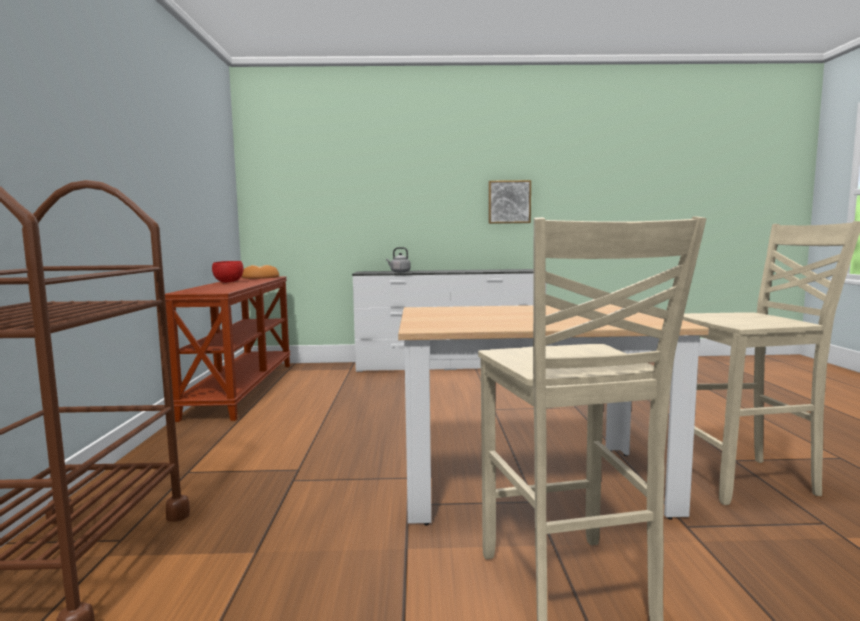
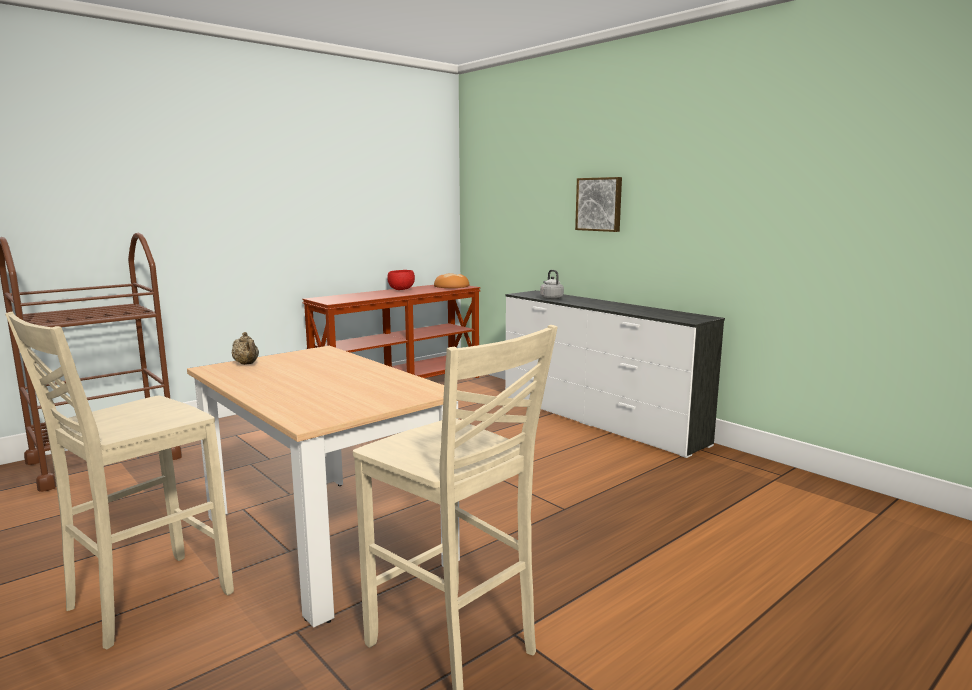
camera: 50 degrees right, 5 degrees up
picture [488,180,531,224] -> picture moved to [575,177,622,232]
none -> beige teapot [232,332,259,365]

